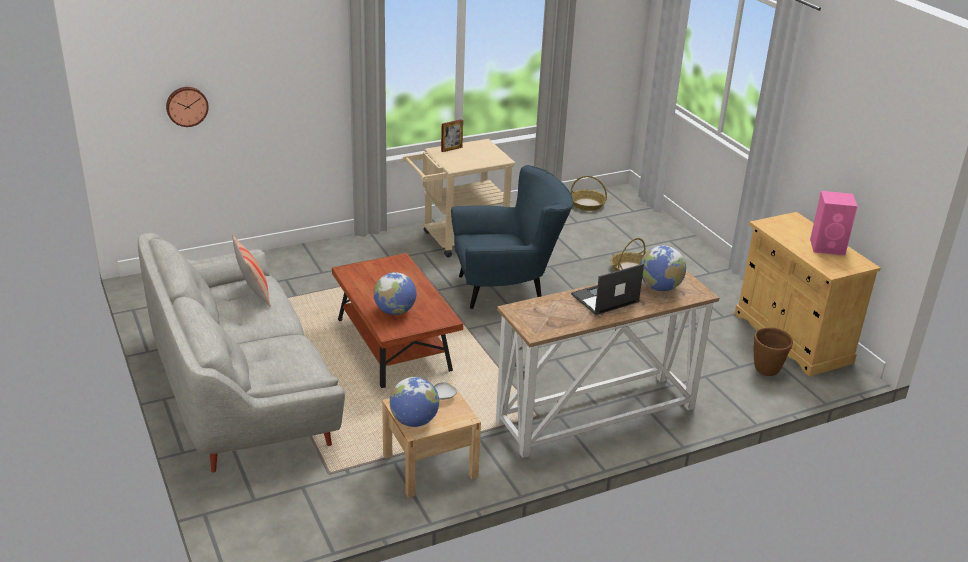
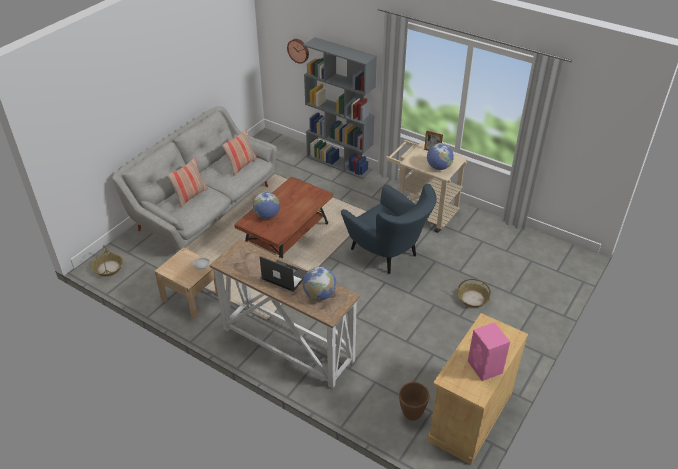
camera: 60 degrees right, 10 degrees up
globe [390,377,439,427] -> globe moved to [427,143,454,170]
basket [570,176,607,211] -> basket moved to [91,245,123,276]
none -> pillow [167,158,208,207]
none -> grey bookcase [303,37,377,179]

